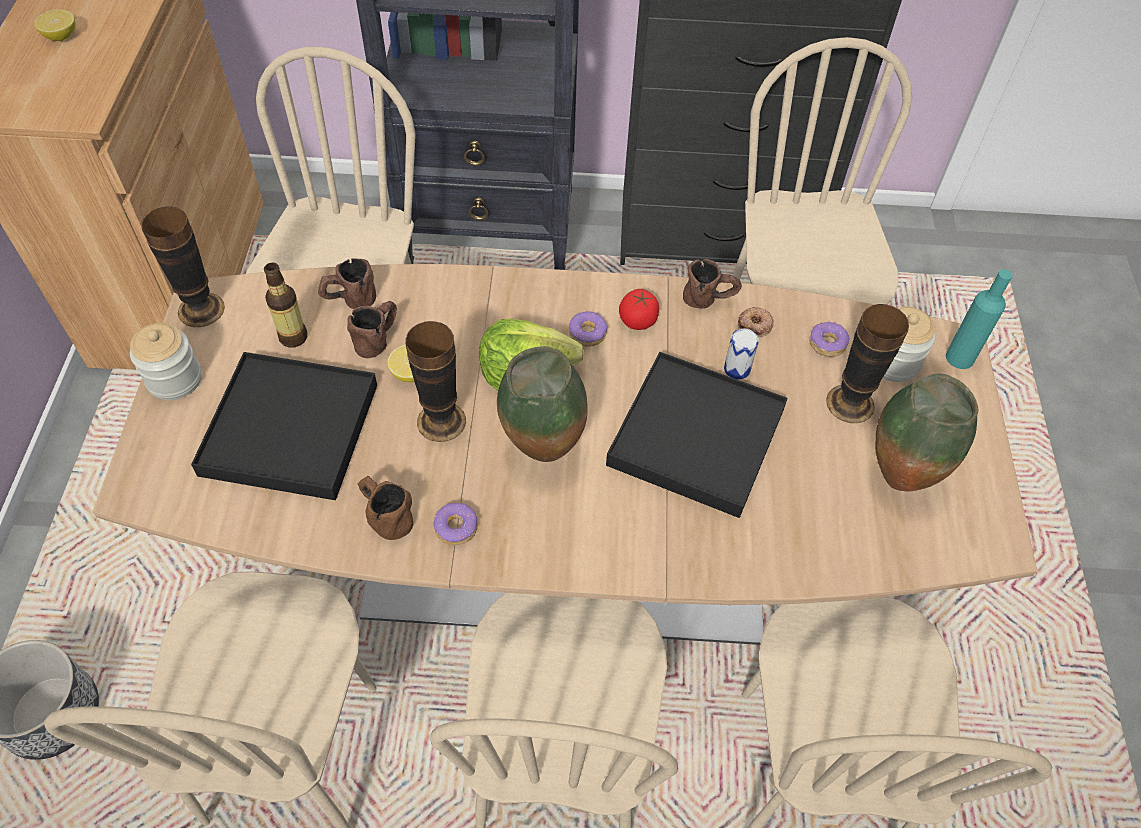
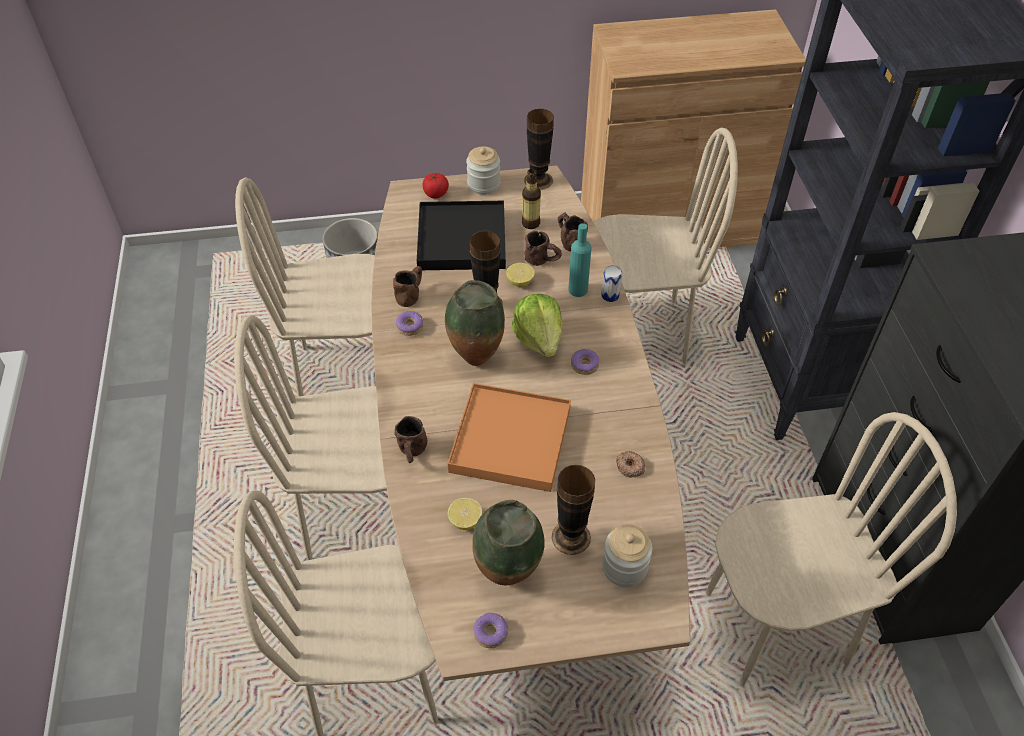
camera: 80 degrees right, 5 degrees down
lemon [35,9,76,41] -> lemon moved to [448,498,482,530]
black tray [606,352,788,518] -> orange tray [448,383,571,492]
tomato [619,289,659,330] -> tomato moved to [422,173,449,198]
brown mug [683,259,742,309] -> brown mug moved to [394,416,427,463]
can [724,328,759,380] -> can moved to [601,266,622,302]
donut [809,322,849,357] -> donut moved to [474,612,508,648]
turquoise bottle [946,269,1013,369] -> turquoise bottle moved to [568,223,592,297]

